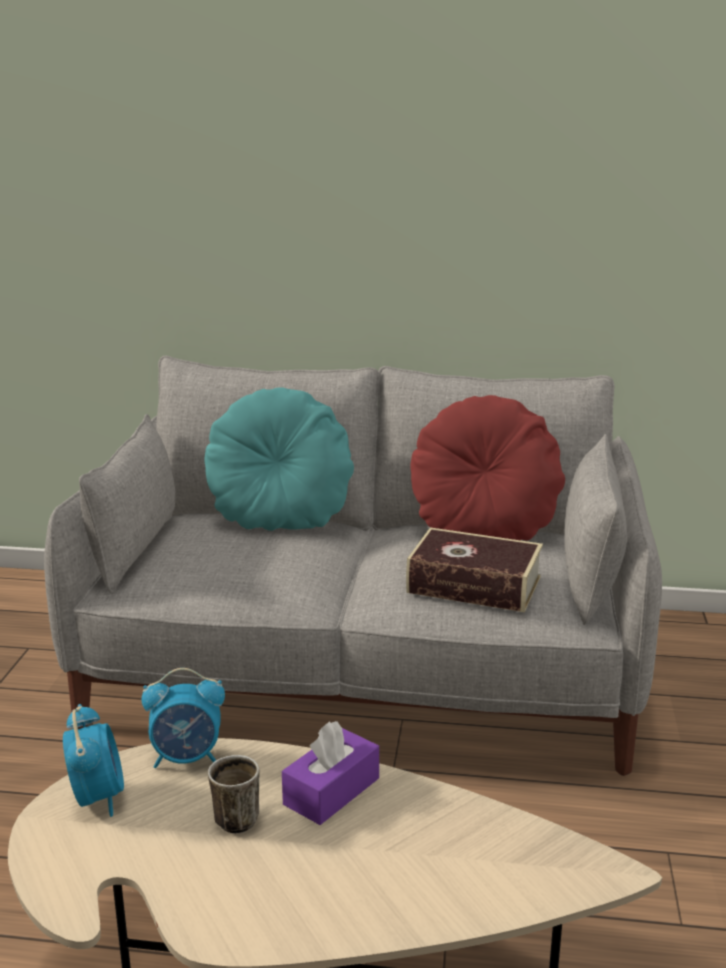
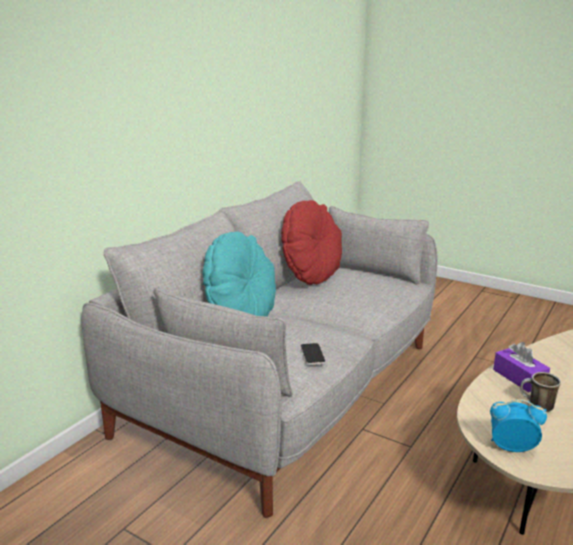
camera: 65 degrees left, 0 degrees up
alarm clock [141,668,225,768] -> none
book [406,527,543,612] -> none
none -> phone [301,343,326,364]

